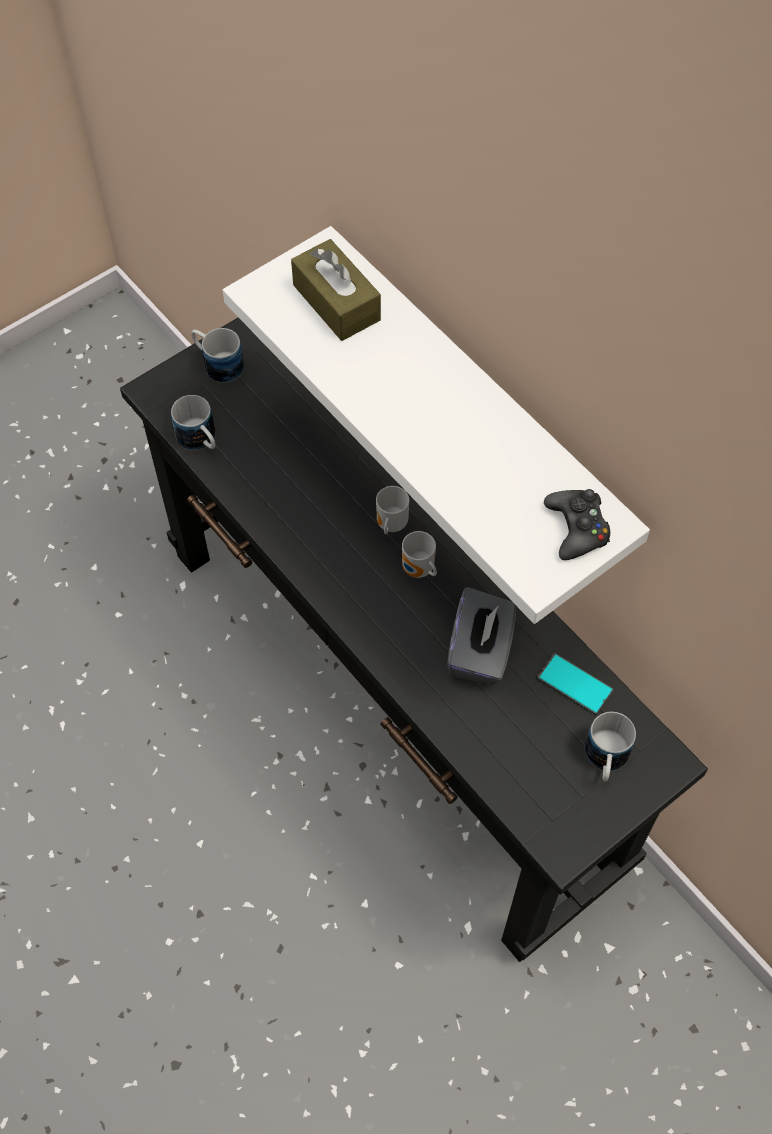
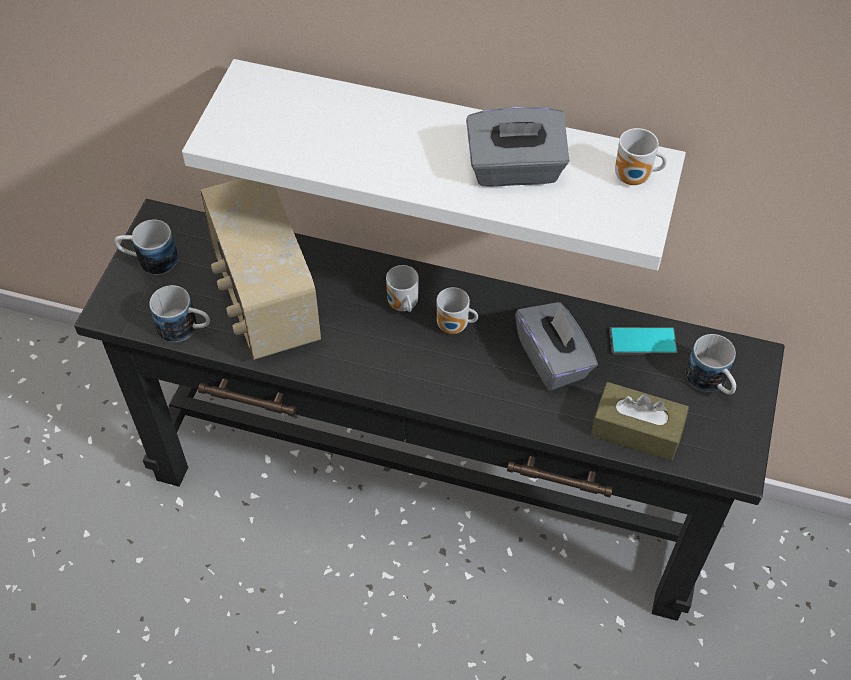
camera: 35 degrees left, 5 degrees down
brown tissue box [291,239,381,341] -> brown tissue box moved to [591,382,689,461]
black game controller [544,489,610,560] -> mug [615,128,667,185]
none -> radio [200,178,321,360]
none -> grey tissue box [466,107,569,187]

